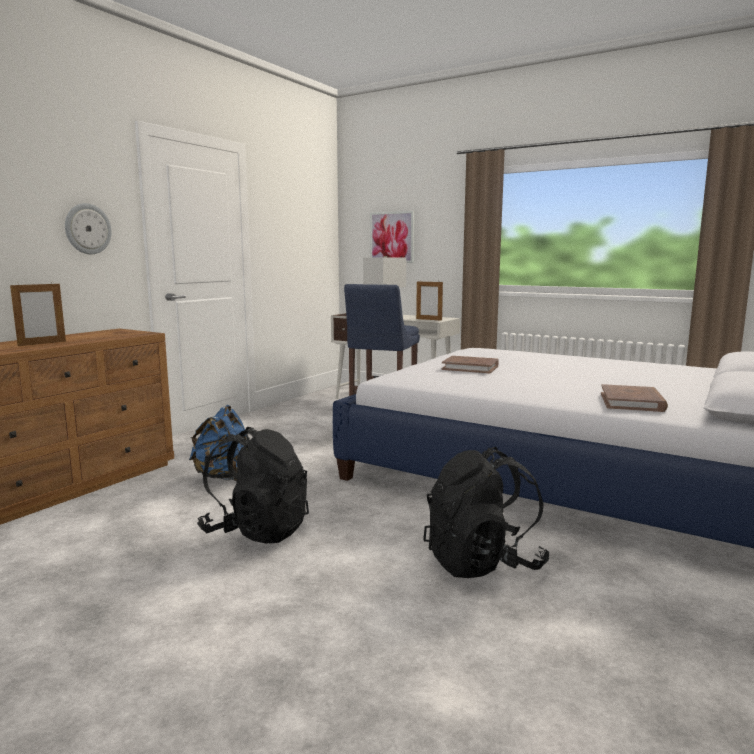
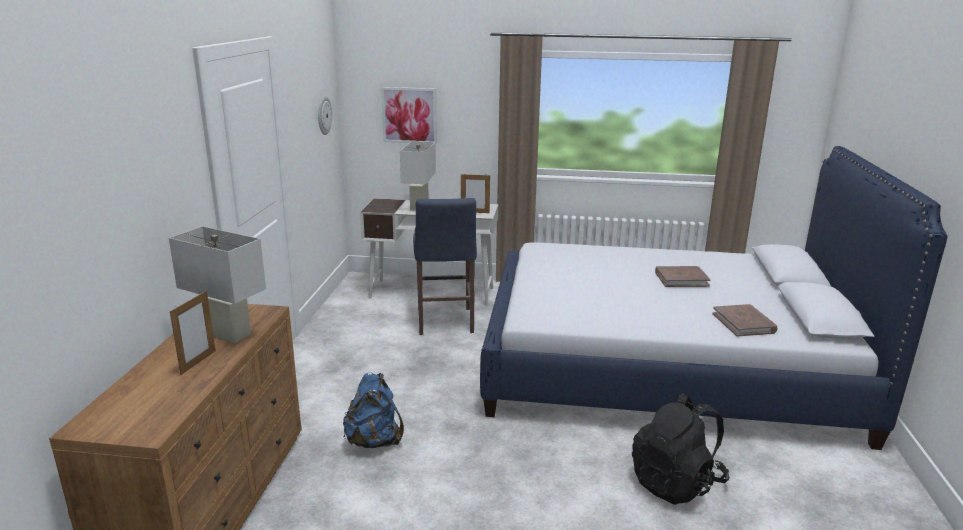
camera: 25 degrees left, 10 degrees up
wall clock [65,203,112,254] -> wall clock moved to [318,96,332,135]
black backpack [197,427,309,543] -> none
brown book [442,356,499,373] -> brown book moved to [655,266,711,287]
none -> white table lamp [169,226,266,343]

